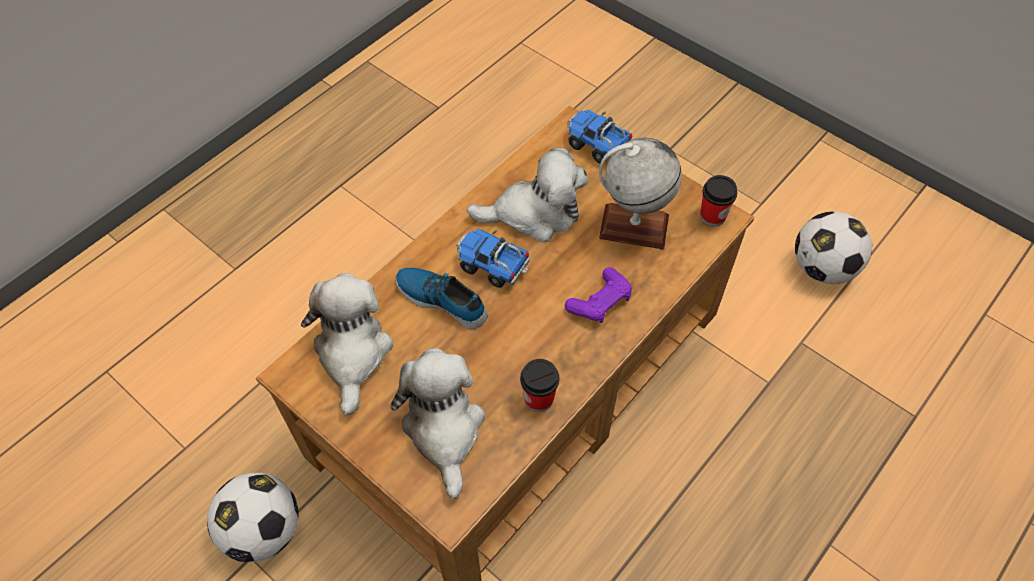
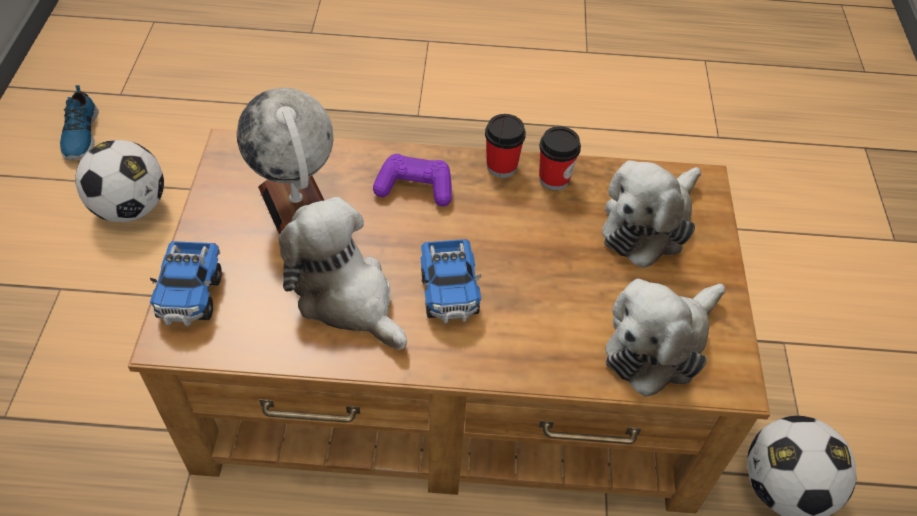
camera: 130 degrees left, 5 degrees down
shoe [395,268,488,329] -> shoe moved to [60,85,99,160]
cup [700,175,738,227] -> cup moved to [485,114,526,178]

